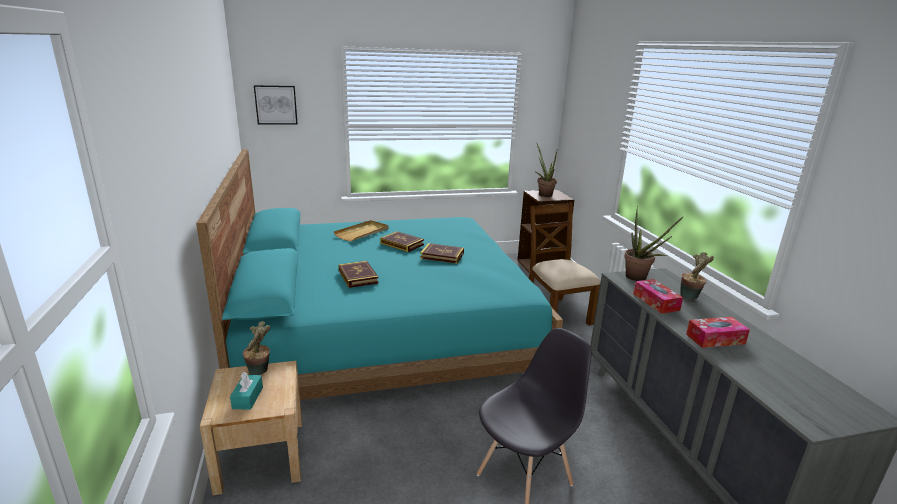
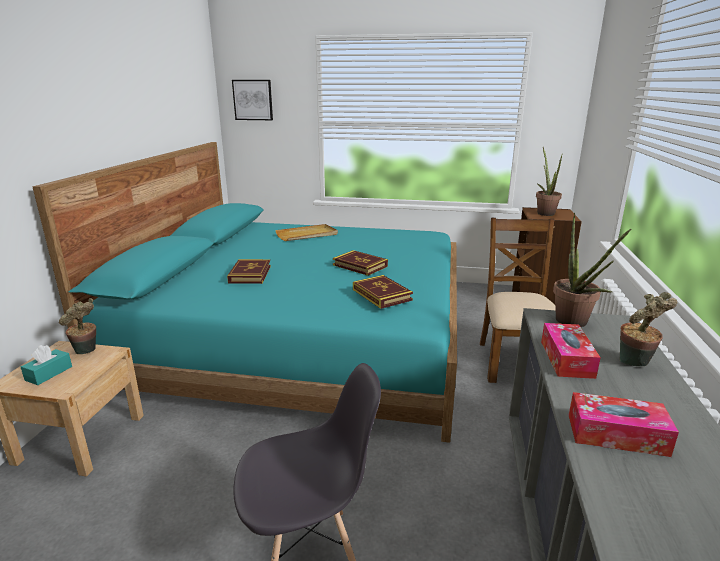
camera: 25 degrees right, 0 degrees up
book [380,231,424,252] -> book moved to [353,275,413,309]

